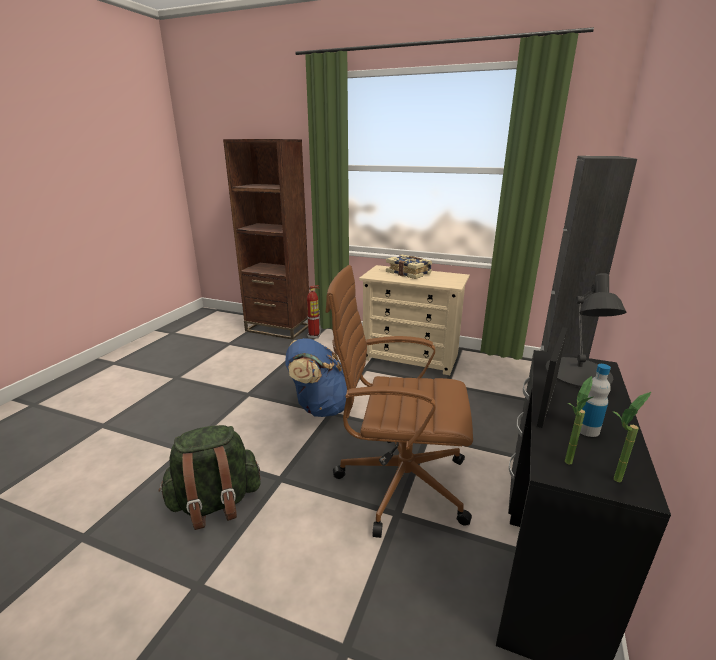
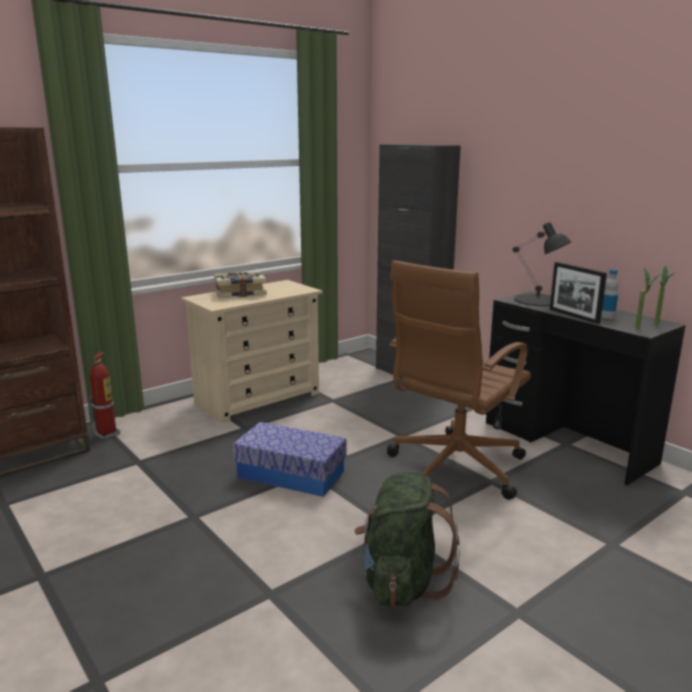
camera: 60 degrees left, 5 degrees down
blue backpack [286,338,347,417] -> storage box [233,422,347,497]

